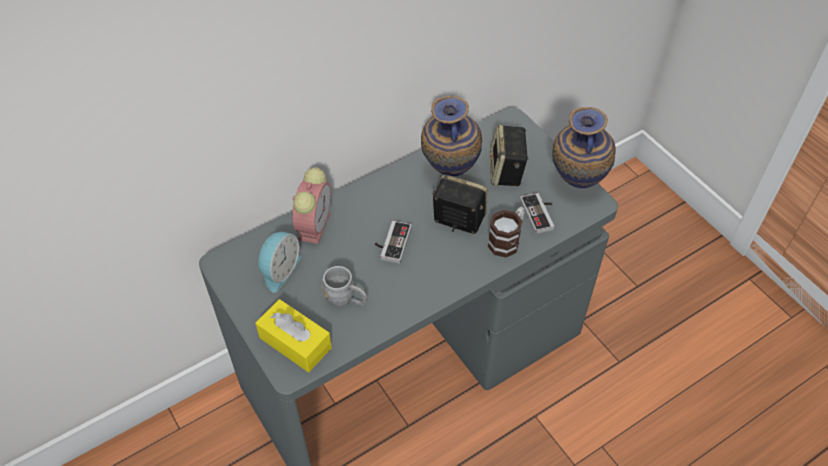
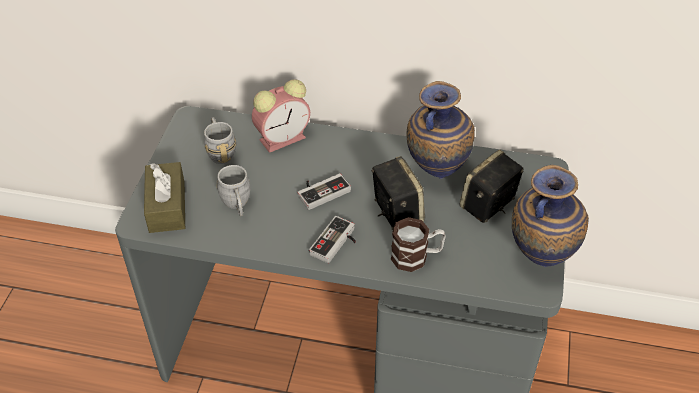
camera: 45 degrees right, 5 degrees down
yellow tissue box [255,299,332,372] -> brown tissue box [144,162,185,233]
alarm clock [258,232,301,293] -> grey mug [204,117,236,164]
game controller [520,193,554,234] -> game controller moved to [309,216,356,263]

